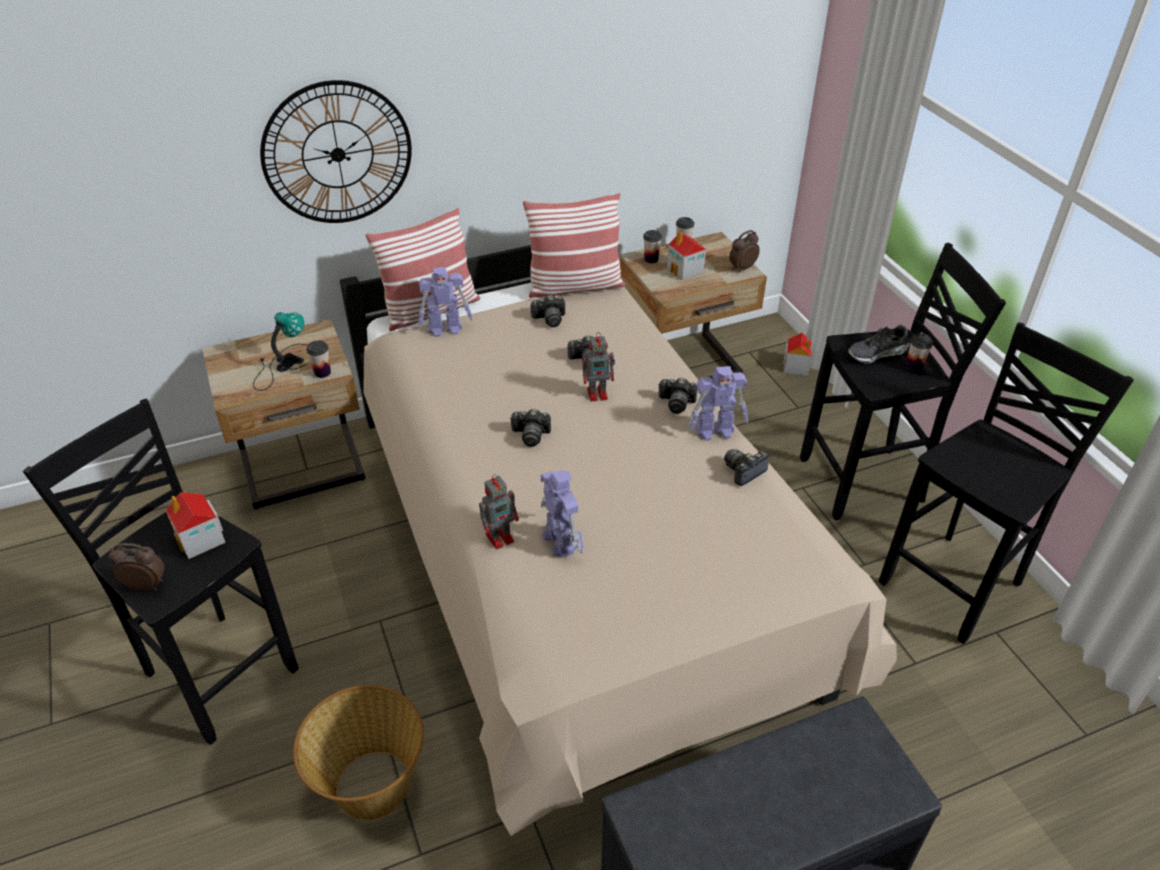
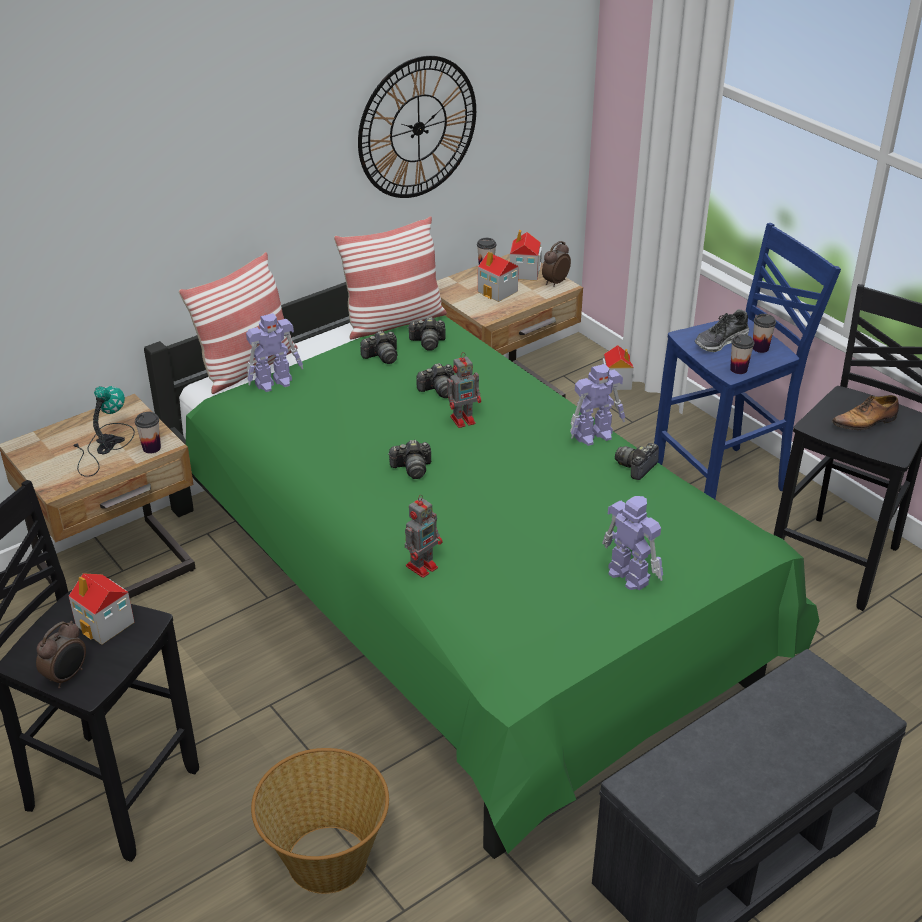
camera: 15 degrees left, 5 degrees down
alarm clock [109,543,165,591] -> alarm clock turned 135 degrees clockwise [36,621,86,688]
wall clock [260,80,412,223] -> wall clock moved to [358,56,476,198]
beige bed [340,245,897,836] -> green bed [144,282,820,859]
toy robot [541,470,584,558] -> toy robot moved to [602,496,663,590]
cup [643,230,662,263] -> cup moved to [730,334,755,374]
camera [658,377,697,414] -> camera moved to [407,317,446,351]
black stool [800,243,1006,520] -> blue stool [654,223,841,499]
none -> toy house [509,229,542,281]
none -> shoe [832,395,899,430]

